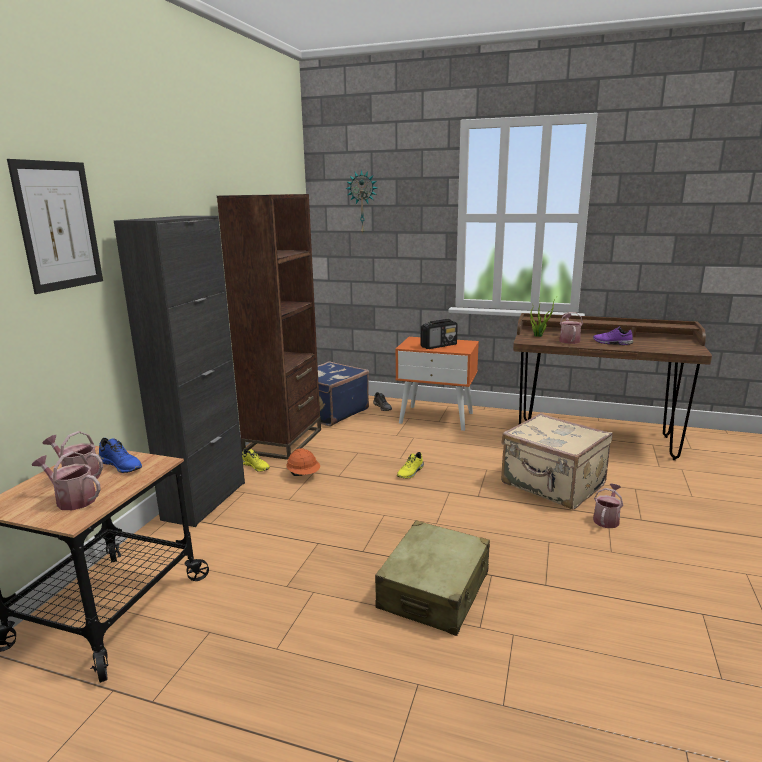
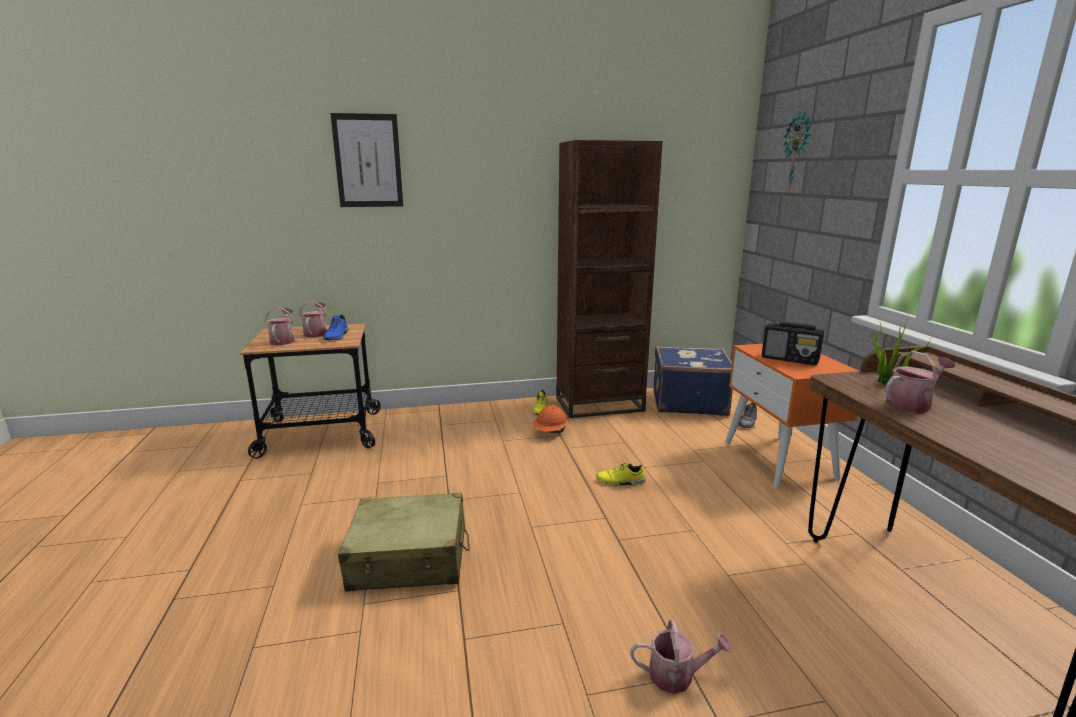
camera: 60 degrees right, 0 degrees up
black cabinet [114,216,245,527] -> none
beige suitcase [501,413,612,510] -> none
purple shoe [593,326,633,345] -> none

